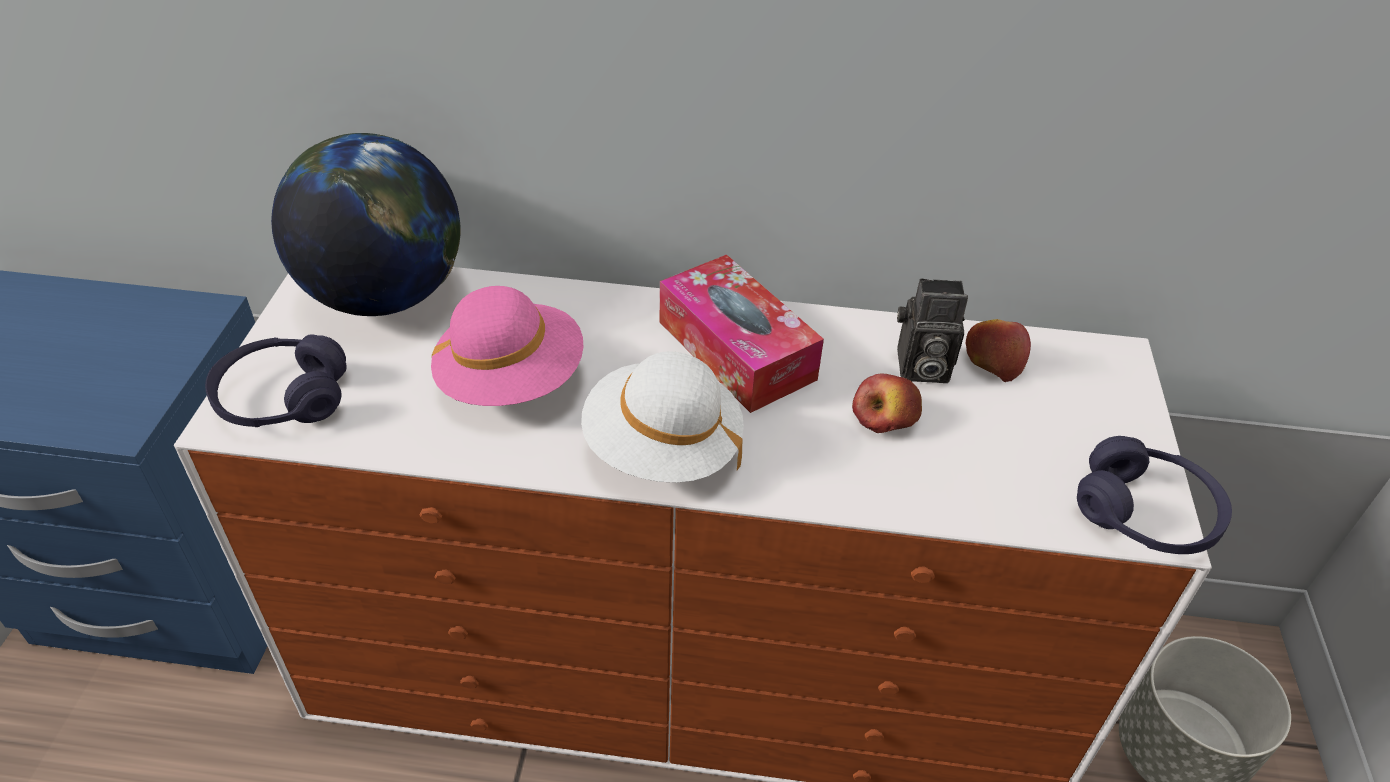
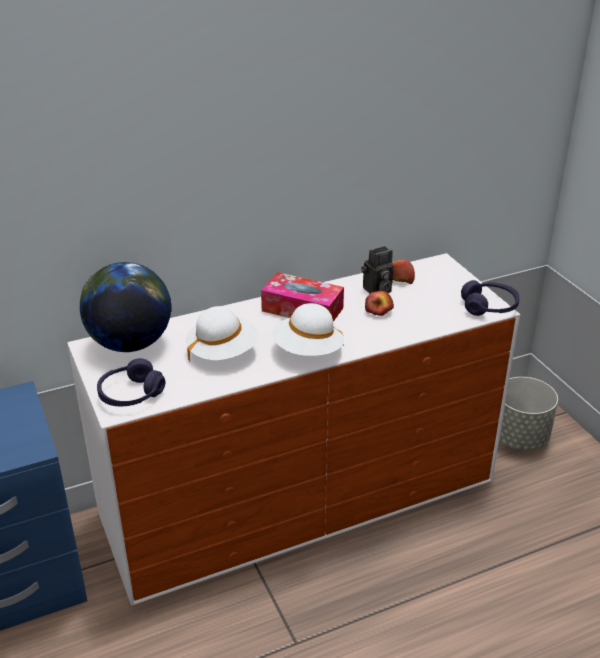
camera: 30 degrees left, 10 degrees down
pink hat [431,286,583,406] -> white hat [186,306,259,363]

